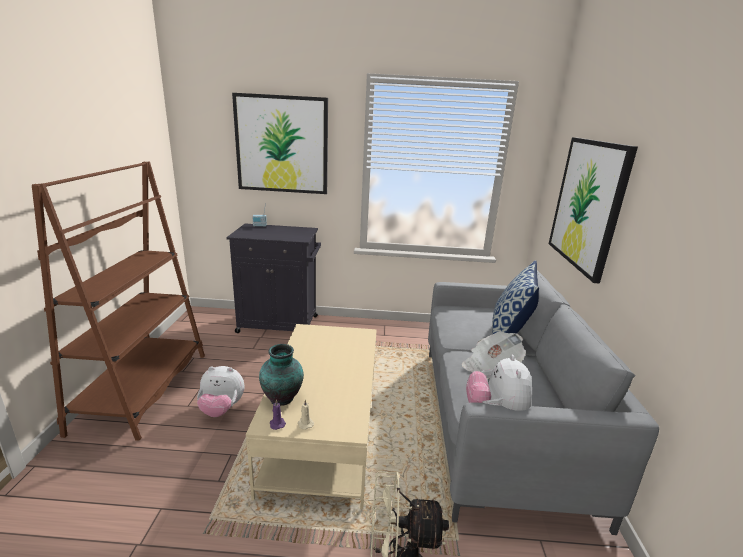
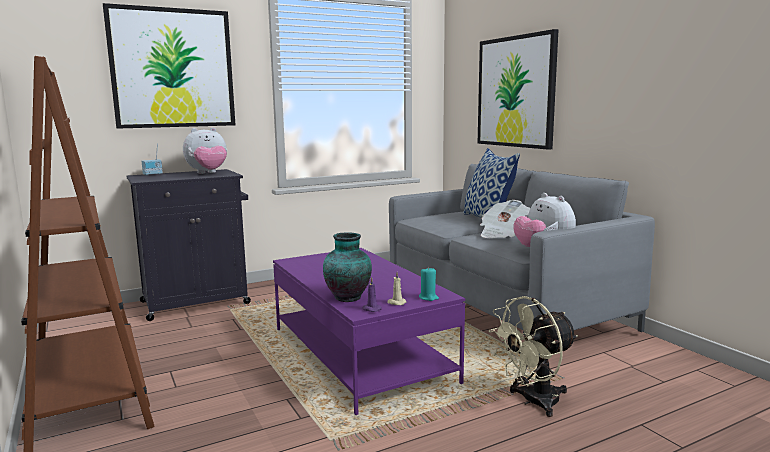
camera: 30 degrees left, 10 degrees down
plush toy [197,366,244,417] -> plush toy moved to [183,127,227,174]
beige coffee table [246,324,377,509] -> purple coffee table [273,248,465,415]
none -> turquoise candle [419,267,439,301]

